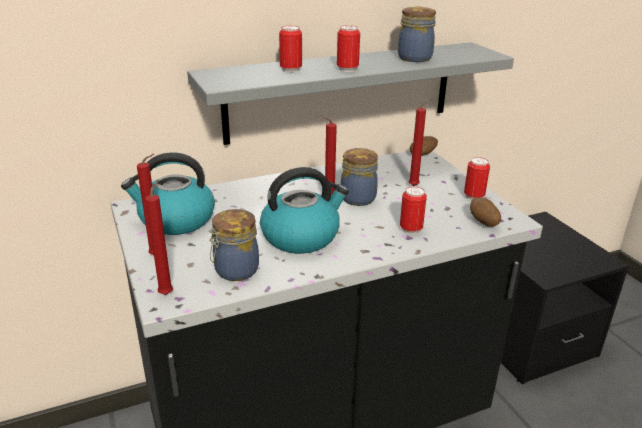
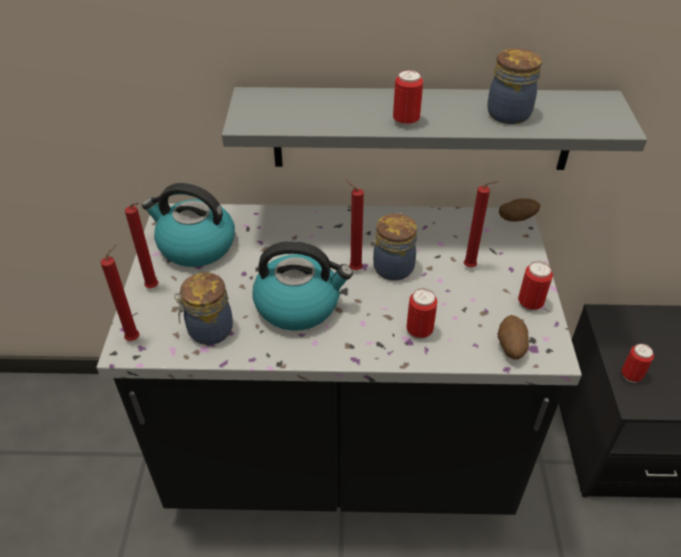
camera: 25 degrees right, 15 degrees up
can [279,26,302,73] -> can moved to [621,344,654,383]

